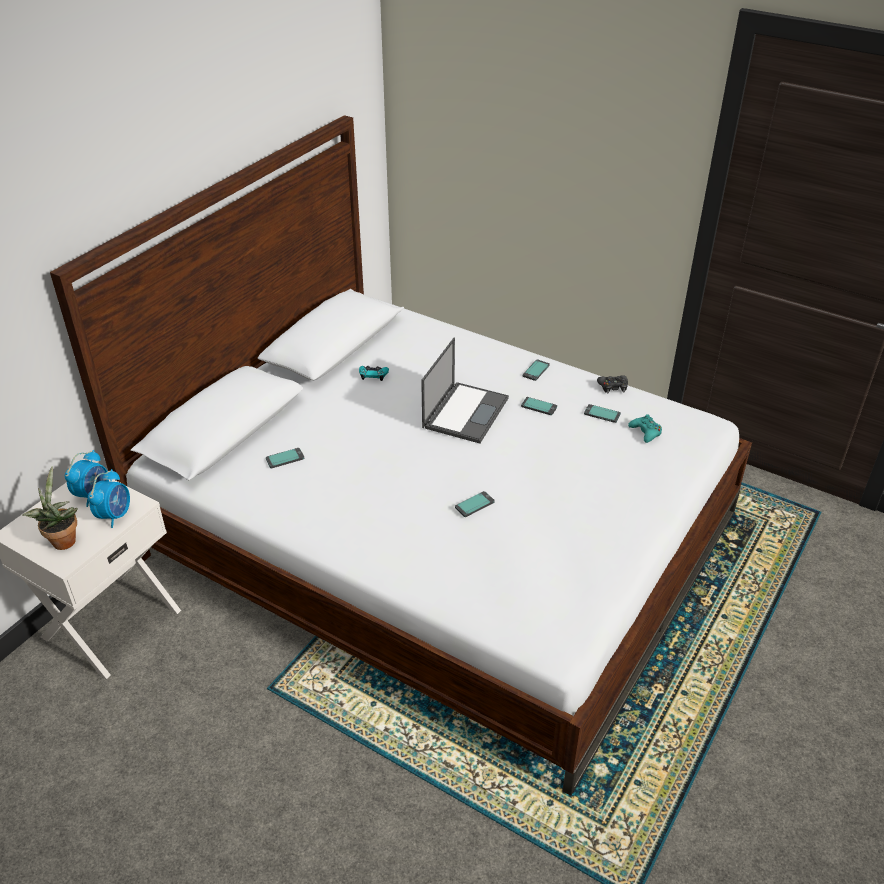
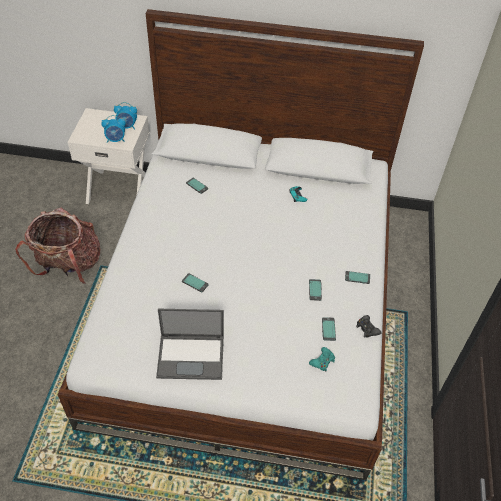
camera: 65 degrees right, 10 degrees up
potted plant [22,466,78,550] -> none
laptop [421,338,509,443] -> laptop moved to [156,309,224,380]
none -> backpack [15,207,101,284]

